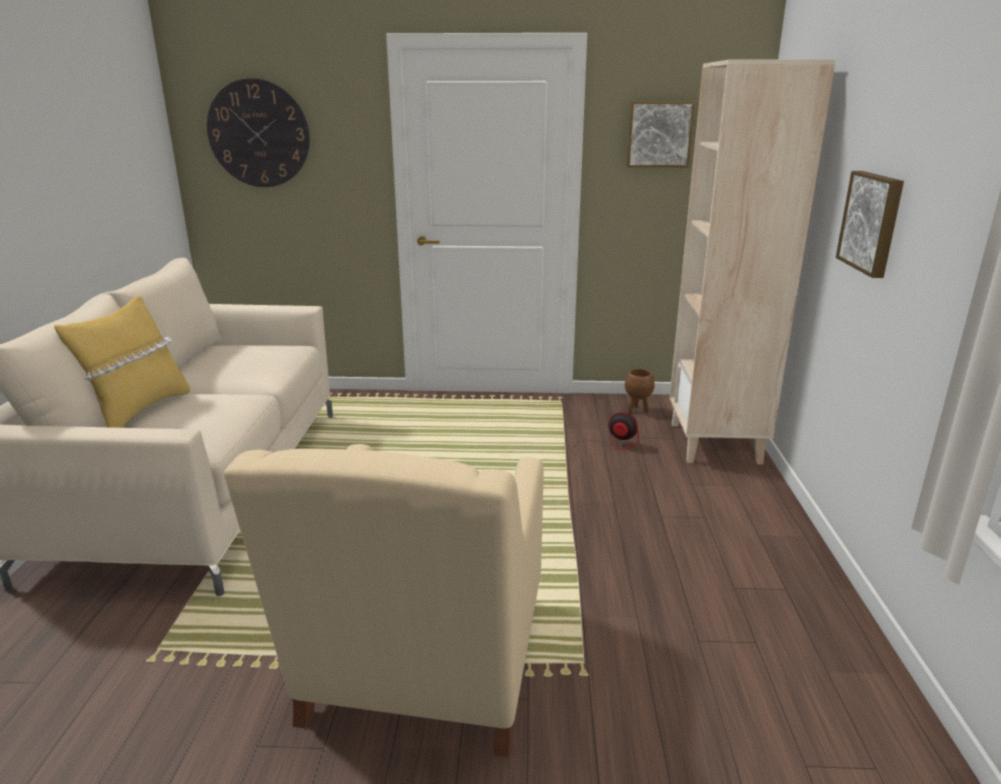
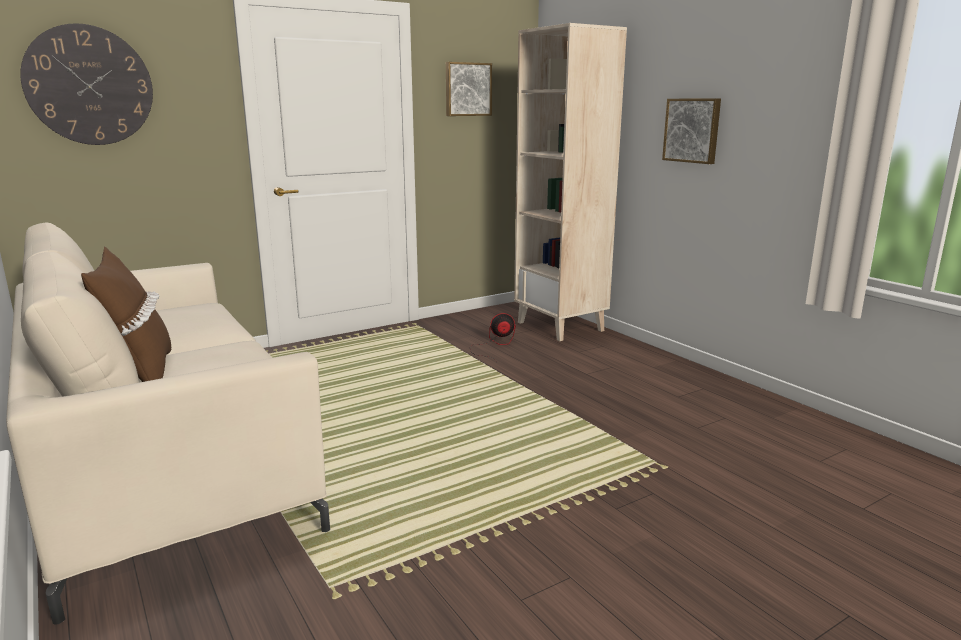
camera: 35 degrees left, 5 degrees down
yellow pillow [54,296,190,428] -> brown pillow [81,247,171,382]
beige armchair [224,444,544,757] -> none
brown planter [625,369,655,413] -> none

